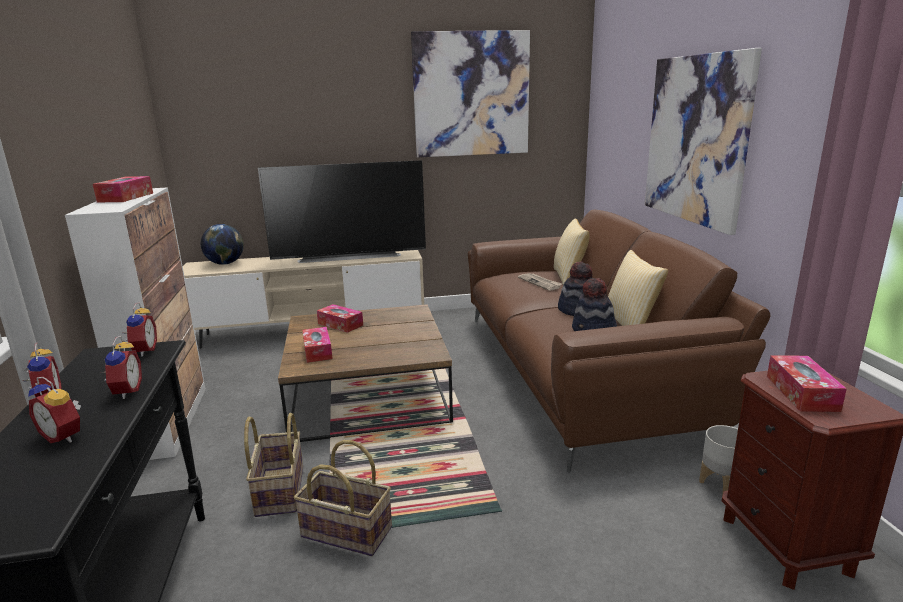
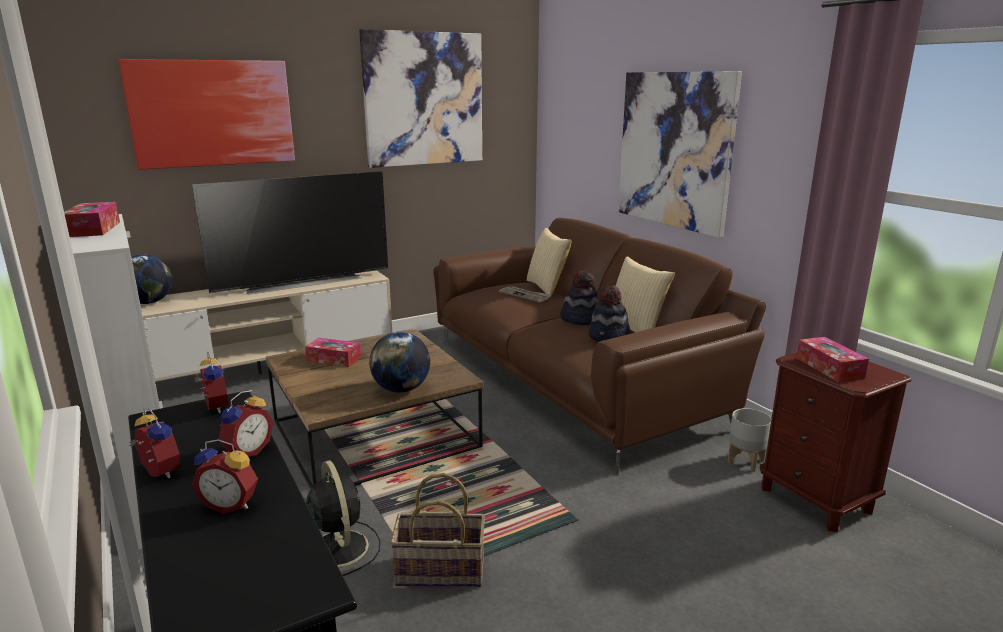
camera: 20 degrees left, 0 degrees up
alarm clock [100,336,142,399] -> alarm clock turned 60 degrees clockwise [219,390,273,456]
basket [244,413,303,517] -> black fan [306,460,380,576]
tissue box [302,327,333,363] -> none
none -> picture [118,59,295,170]
none -> globe [369,332,430,393]

